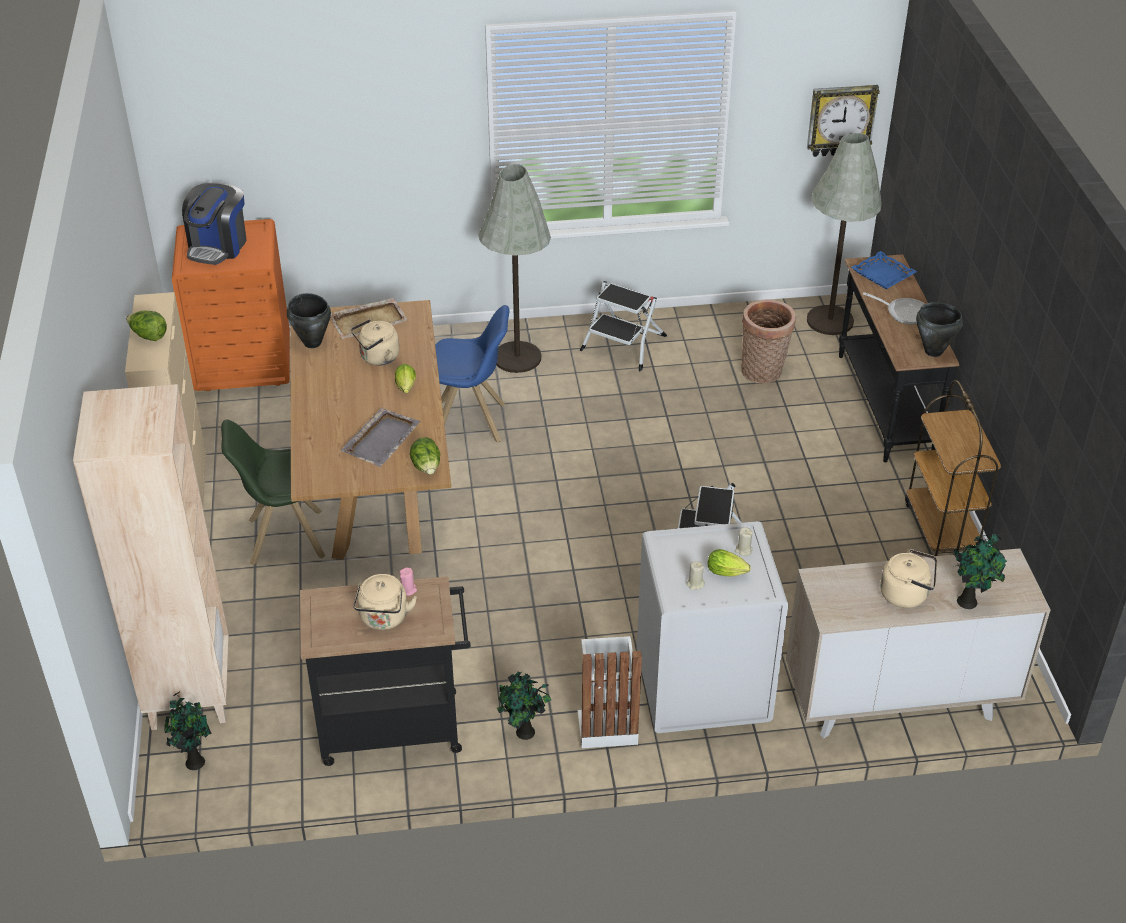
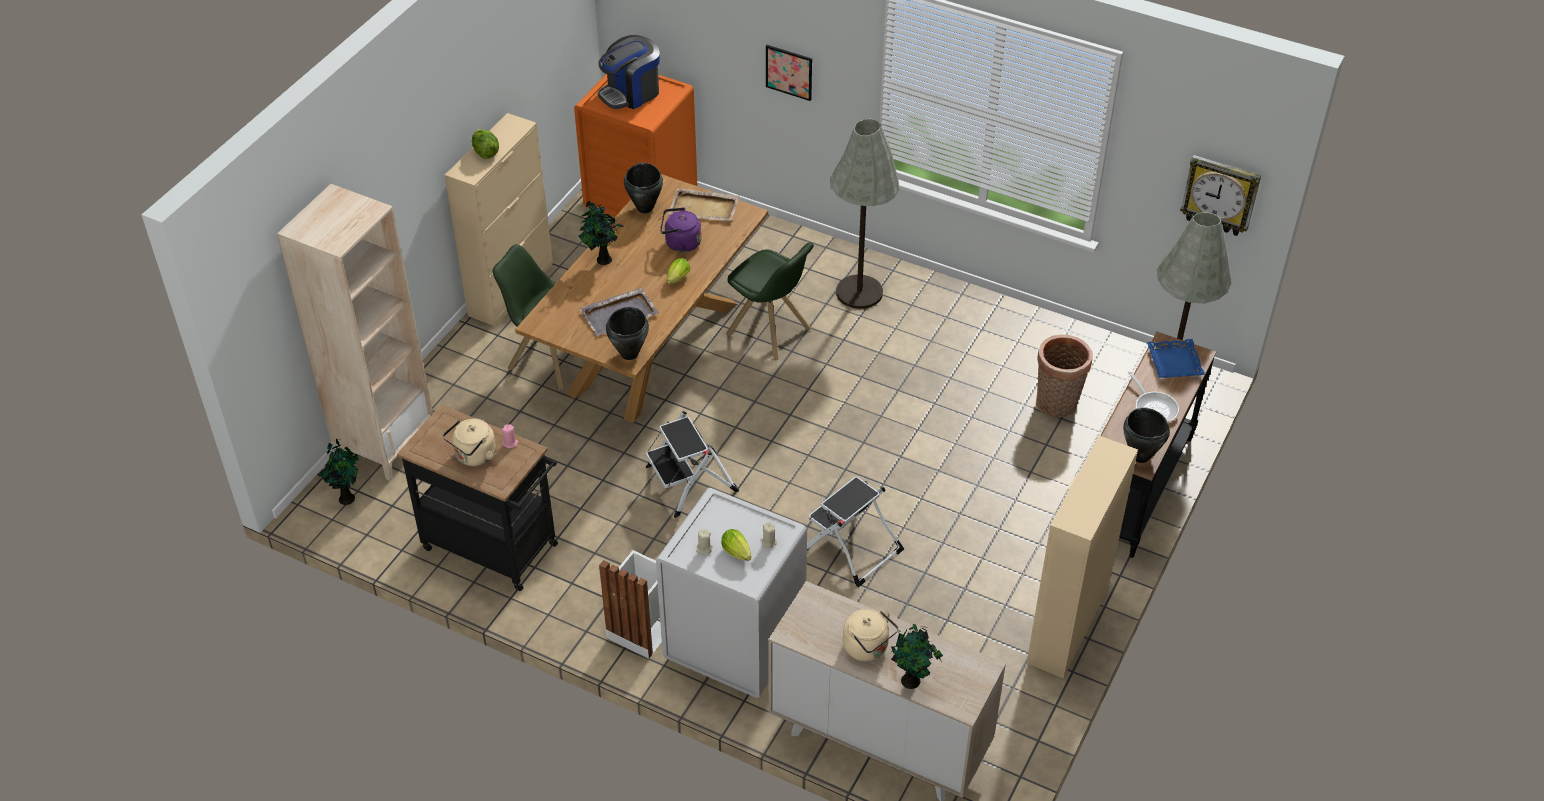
camera: 35 degrees right, 5 degrees up
beige kettle [351,319,399,366] -> purple kettle [660,207,702,252]
lettuce [410,437,440,474] -> black cooking pot [606,307,649,360]
blue chair [435,305,509,443] -> green chair [726,242,814,360]
potted plant [497,672,551,740] -> potted plant moved to [578,201,624,265]
step ladder [580,281,667,372] -> step ladder moved to [646,411,739,517]
brown cart [905,380,1001,556] -> beige cabinet [1027,436,1138,678]
none -> picture [766,45,812,101]

